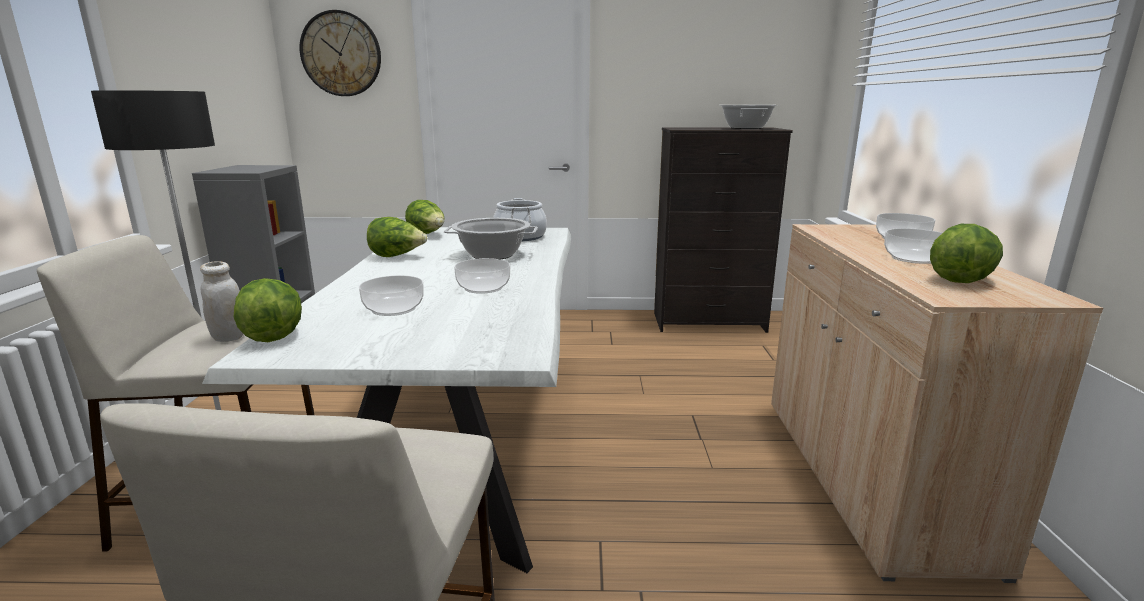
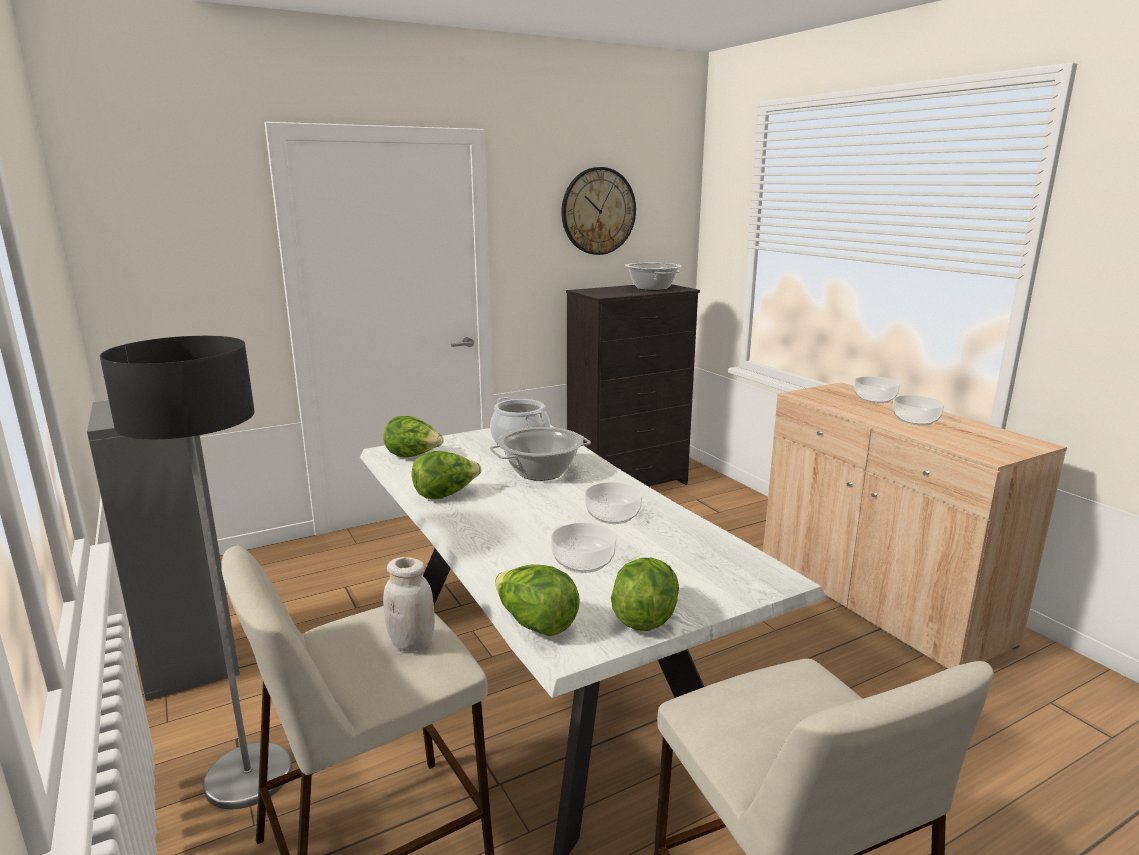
camera: 30 degrees left, 0 degrees up
wall clock [300,10,381,96] -> wall clock moved to [562,167,636,255]
lettuce [930,224,1003,283] -> lettuce moved to [611,558,679,631]

